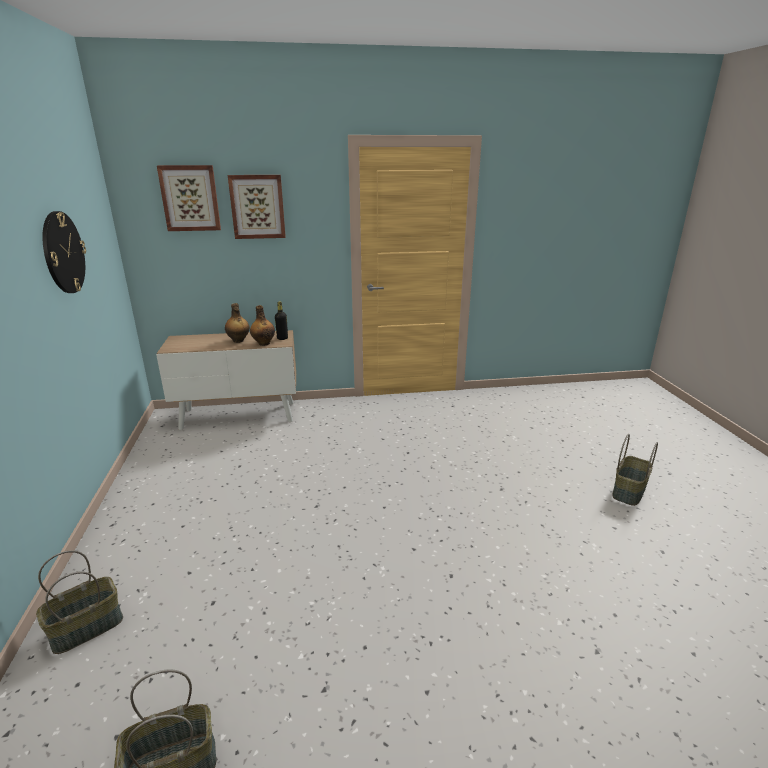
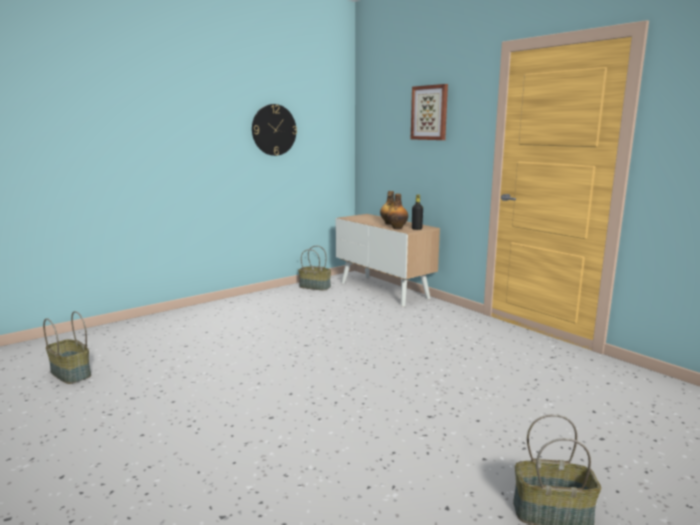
camera: 60 degrees right, 10 degrees down
basket [36,550,123,654] -> basket moved to [298,246,331,290]
picture [157,165,221,231] -> none

